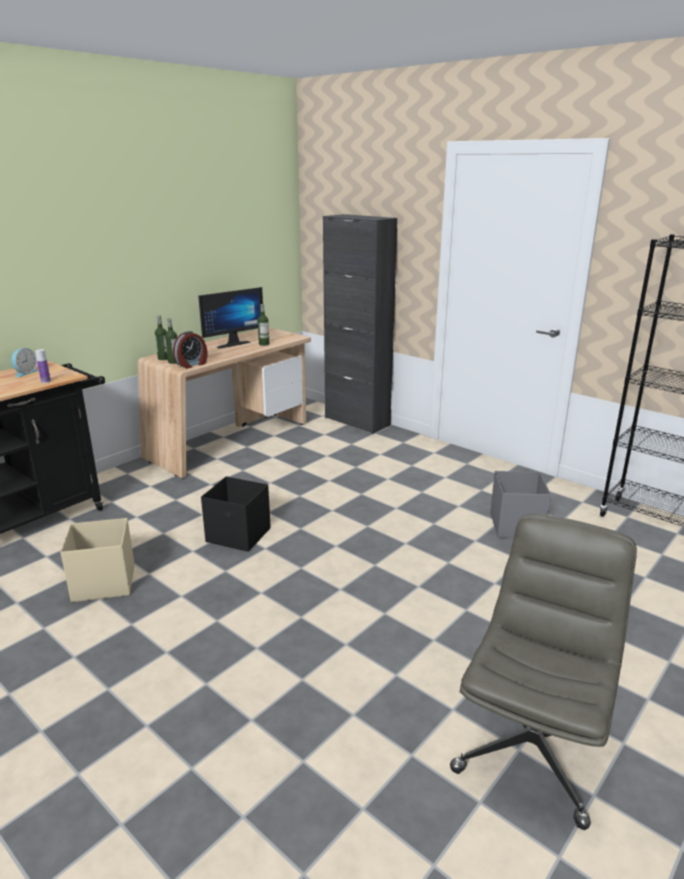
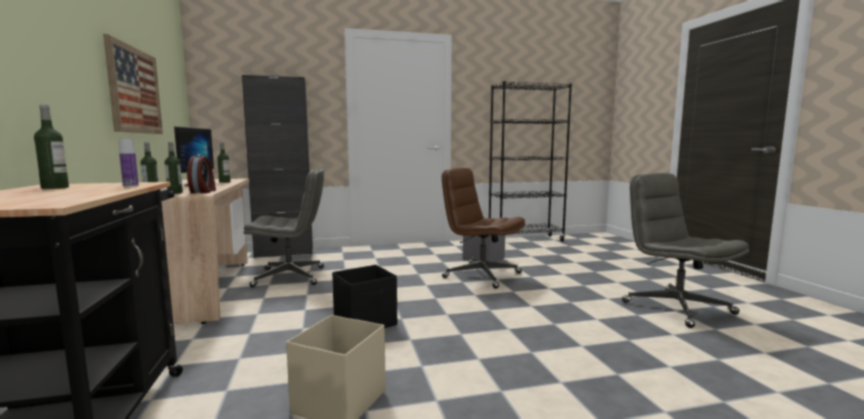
camera: 55 degrees left, 15 degrees down
alarm clock [11,348,39,377] -> bottle [34,105,69,189]
none -> picture [103,34,163,134]
none -> grey office chair [244,169,324,288]
none -> brown office chair [442,168,525,289]

